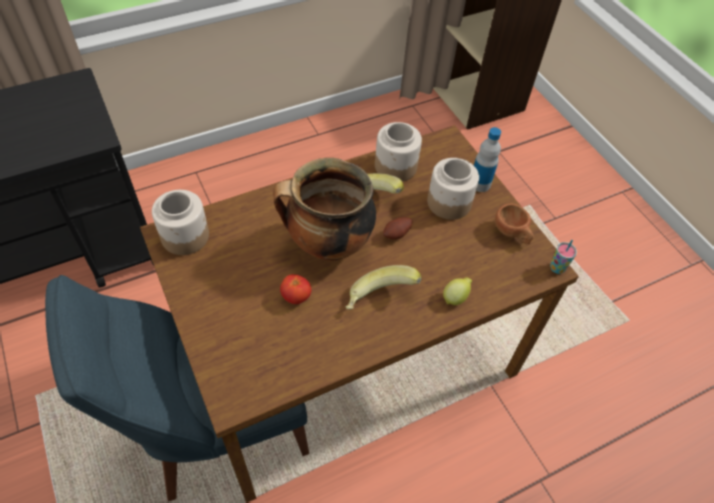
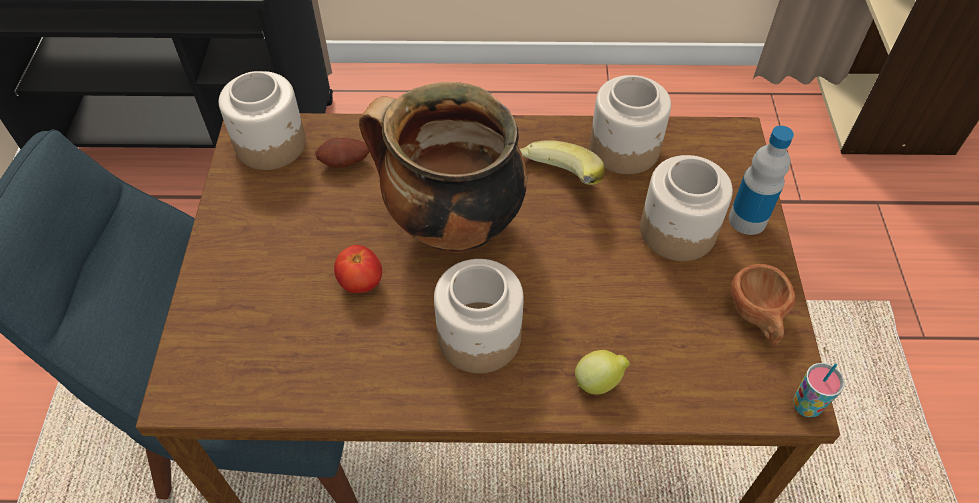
camera: 30 degrees right, 0 degrees up
banana [346,265,422,309] -> jar [434,259,524,373]
potato [383,217,412,239] -> potato moved to [315,138,370,168]

